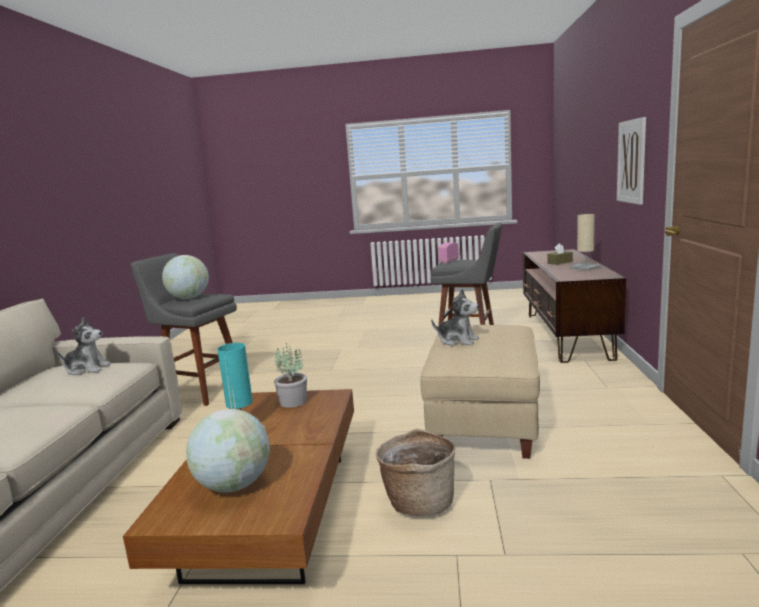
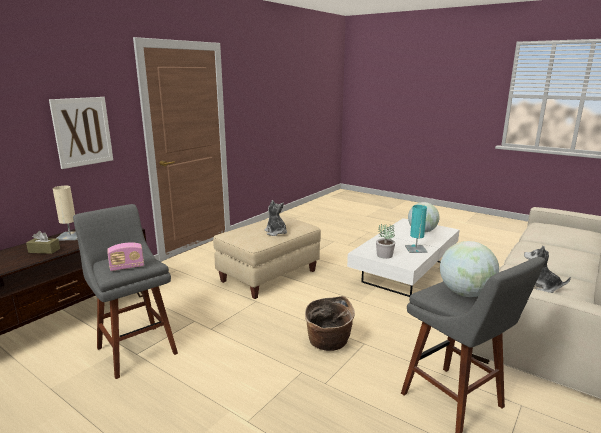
camera: 150 degrees left, 5 degrees up
brown coffee table [123,389,354,584] -> white coffee table [347,218,459,297]
basket [376,429,455,516] -> basket moved to [305,296,355,351]

